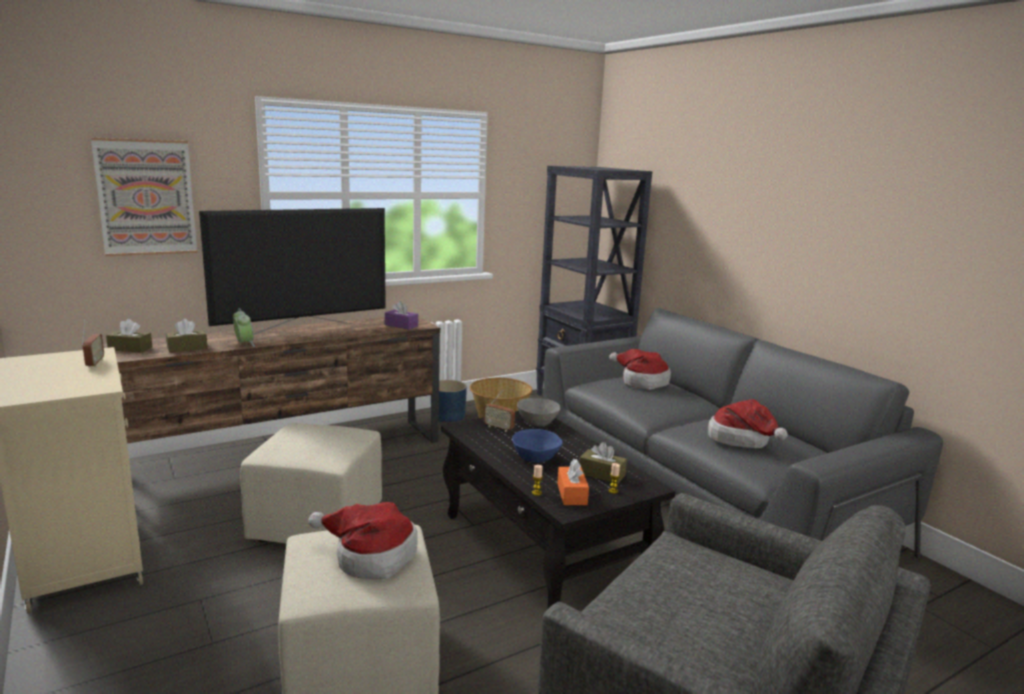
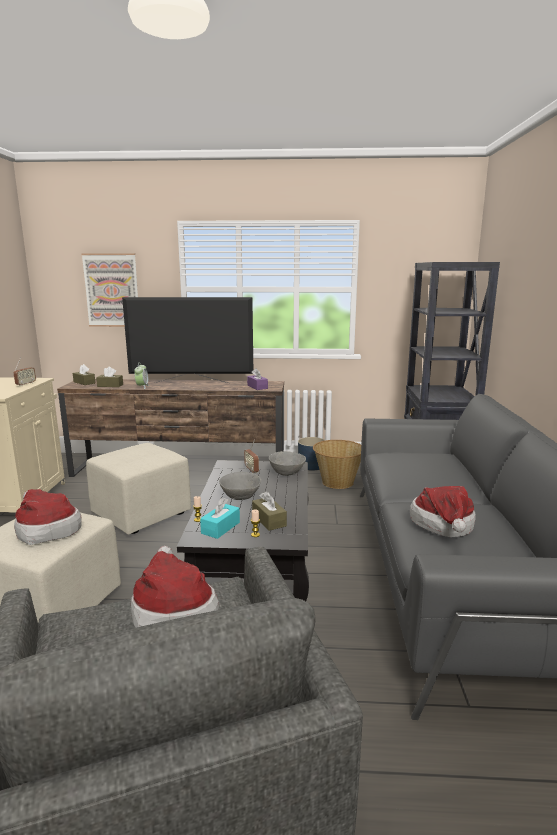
camera: 35 degrees right, 0 degrees up
blue bowl [512,429,563,463] -> grey bowl [219,472,261,500]
orange tissue box [557,459,589,505] -> turquoise tissue box [200,498,240,539]
hat [609,349,671,390] -> hat moved to [131,546,219,628]

